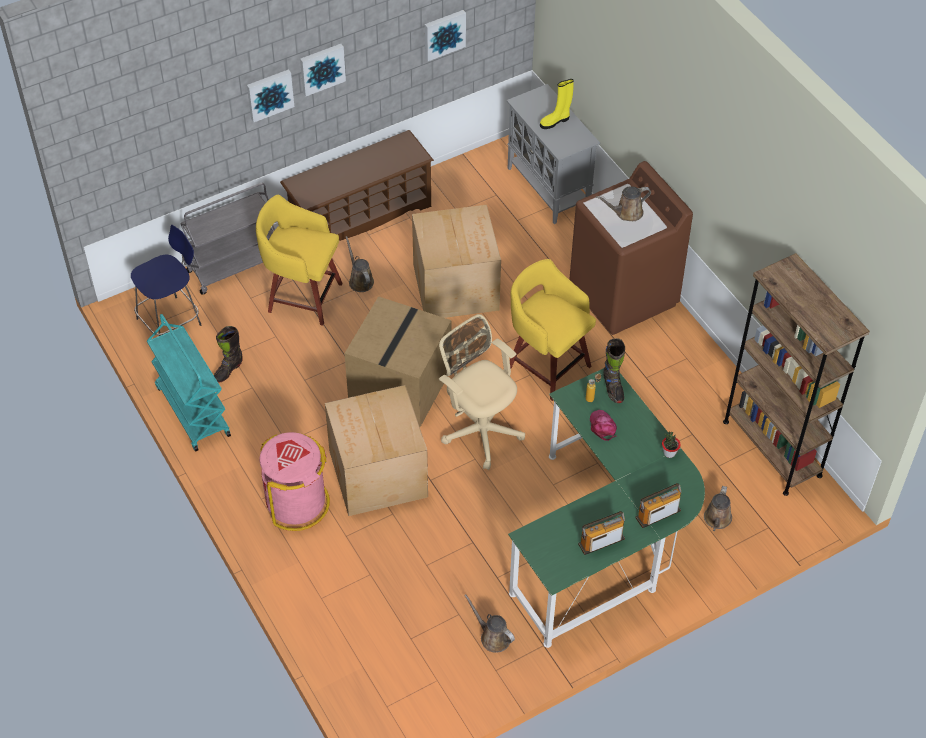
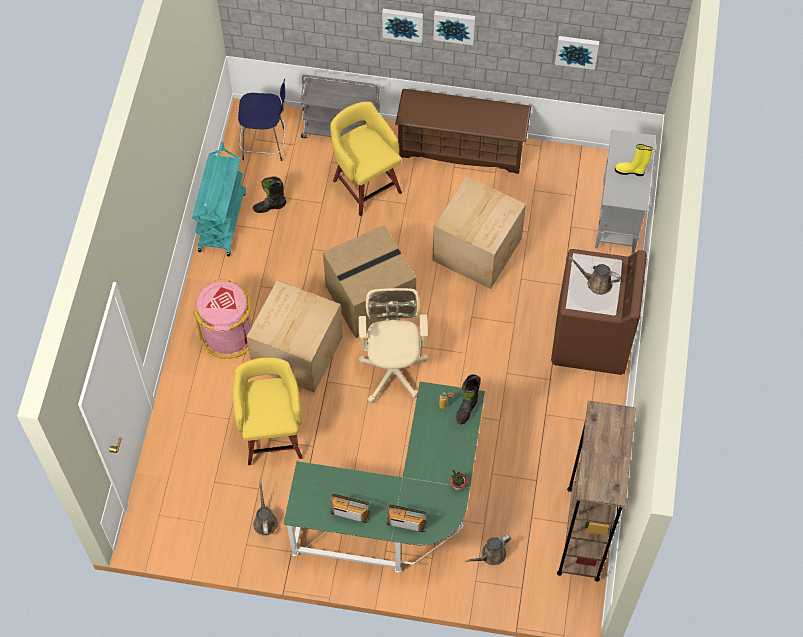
camera: 40 degrees right, 10 degrees up
brown watering can [346,236,374,292] -> none
yellow stool [510,259,596,401] -> yellow stool moved to [233,358,303,465]
pink cap [590,410,617,441] -> none

